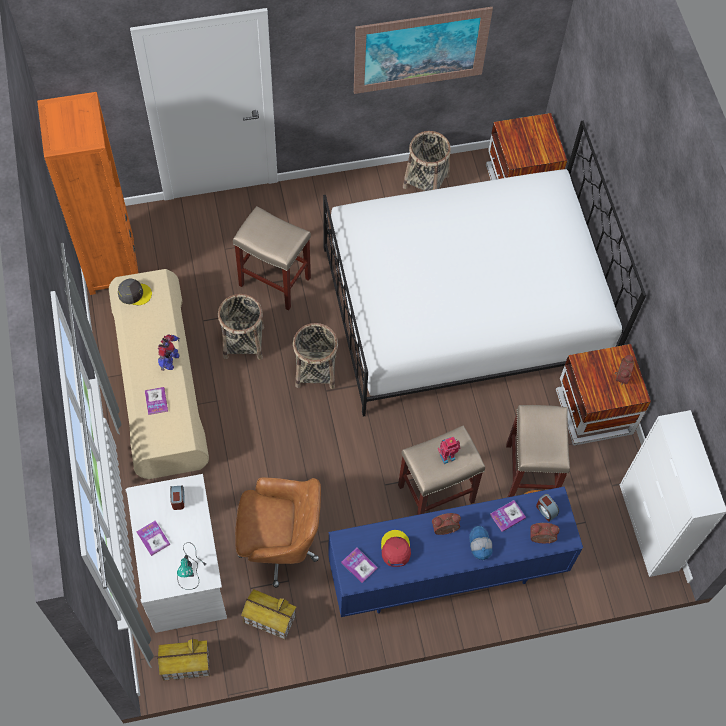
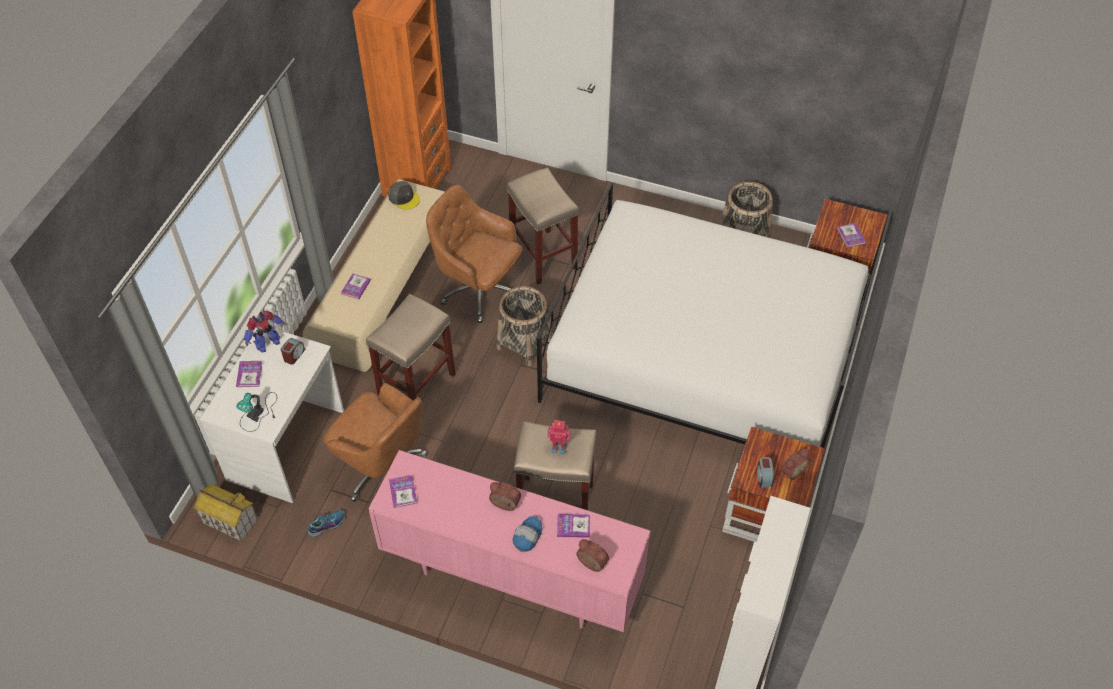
camera: 35 degrees right, 10 degrees down
toy robot [158,334,180,371] -> toy robot moved to [244,310,286,353]
basket [218,294,264,360] -> brown office chair [426,185,522,323]
toy house [241,589,296,640] -> shoe [307,510,345,537]
blue dresser [329,486,583,617] -> pink dresser [368,450,651,632]
picture [354,7,493,94] -> none
red cap [381,530,411,567] -> none
beige stool [506,405,570,497] -> beige stool moved to [366,294,456,400]
alarm clock [536,494,559,522] -> alarm clock moved to [757,457,774,488]
none -> book [837,223,866,248]

